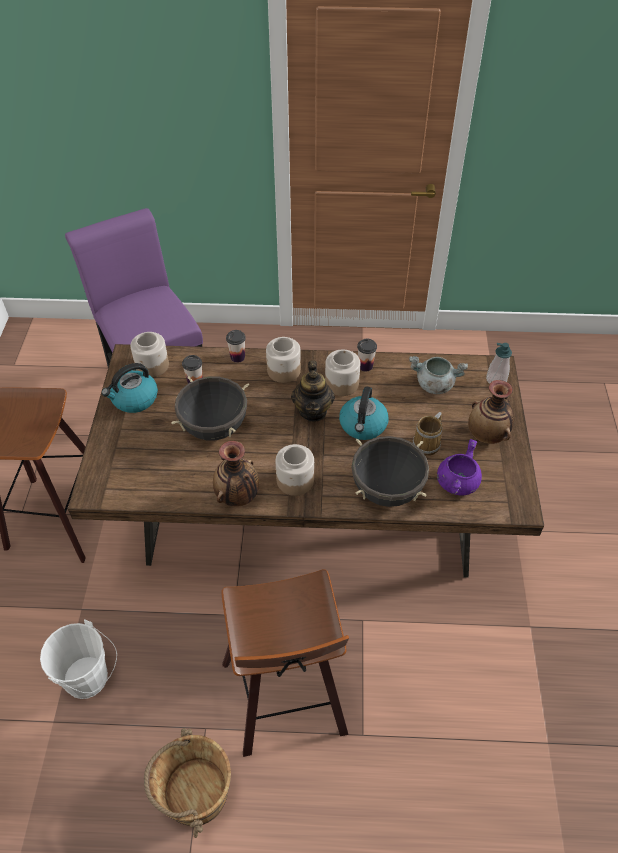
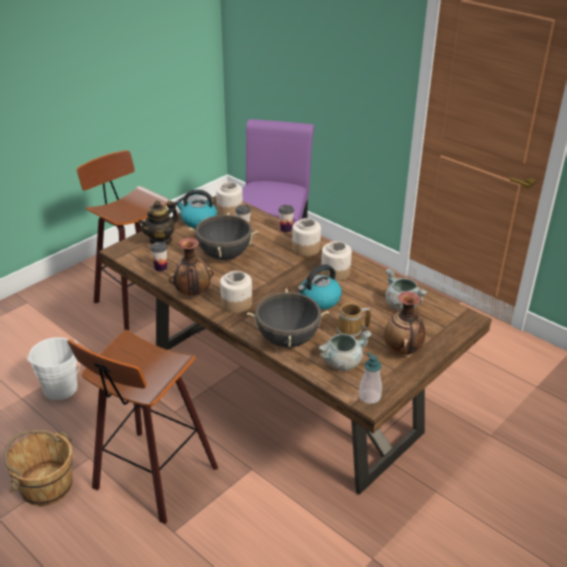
camera: 40 degrees right, 15 degrees down
teapot [291,361,335,422] -> teapot moved to [138,201,179,245]
cup [357,339,377,371] -> cup moved to [150,242,168,271]
purple cooking pot [437,439,482,496] -> grey cooking pot [318,330,371,371]
soap dispenser [486,343,512,384] -> soap dispenser moved to [359,352,382,404]

